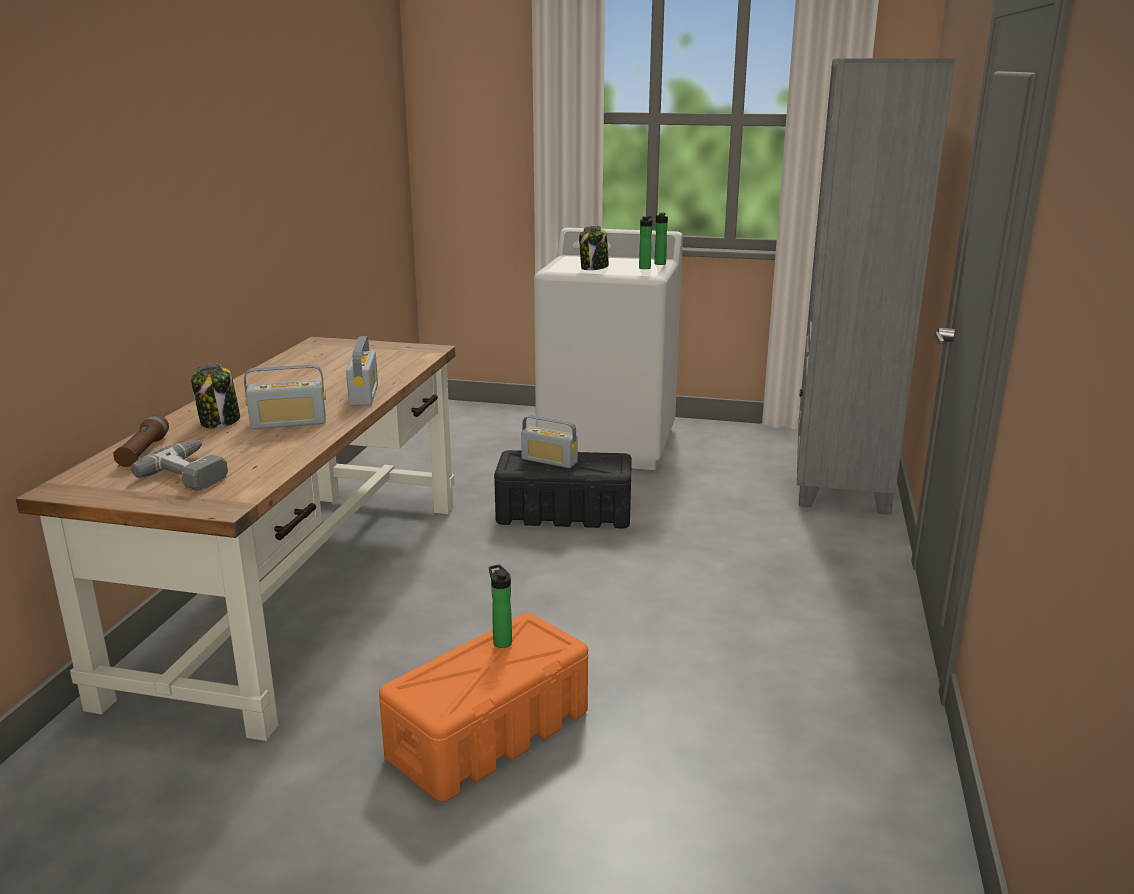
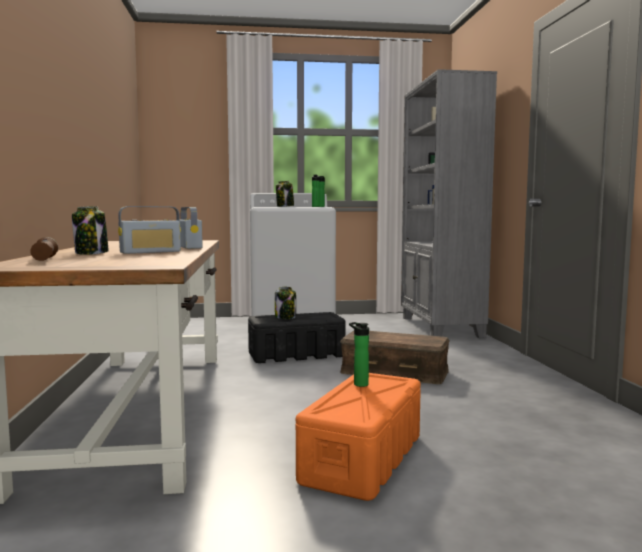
camera: 20 degrees left, 15 degrees down
power drill [131,440,228,491] -> none
radio [521,415,578,468] -> jar [275,287,296,319]
none -> brown storage box [340,331,450,384]

